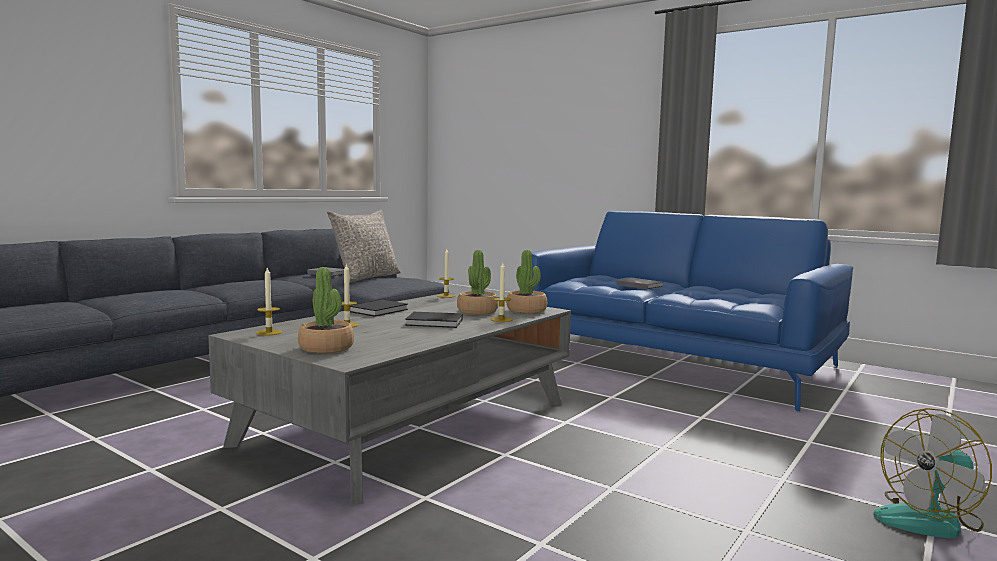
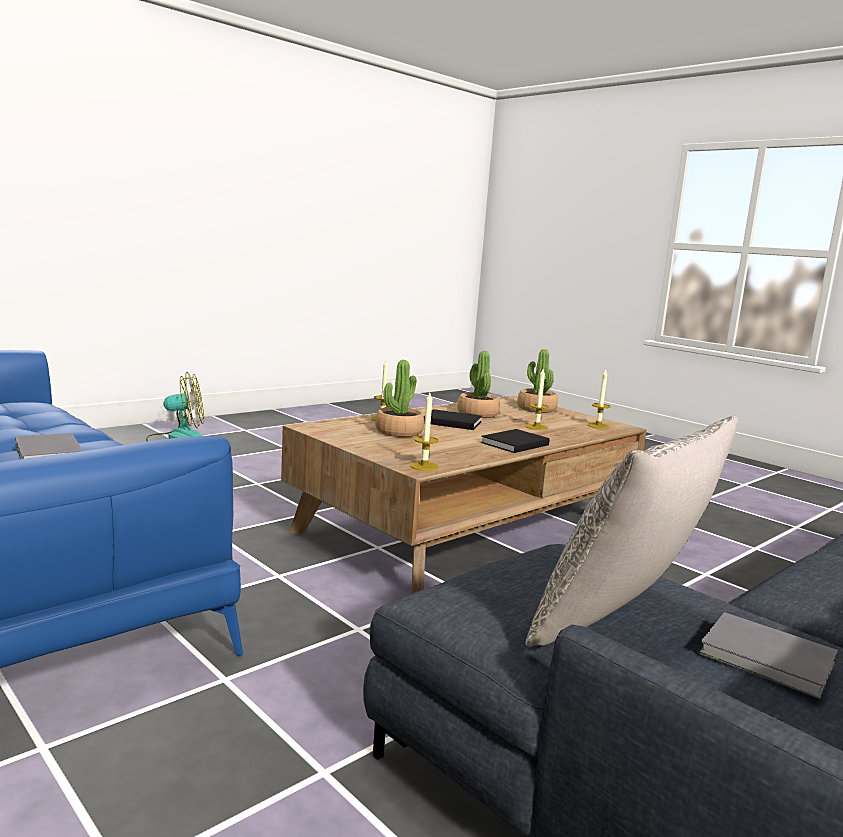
camera: 170 degrees left, 5 degrees up
grey coffee table [208,293,571,506] -> brown coffee table [281,396,647,594]
potted plant [507,250,547,314] -> potted plant moved to [457,351,500,418]

